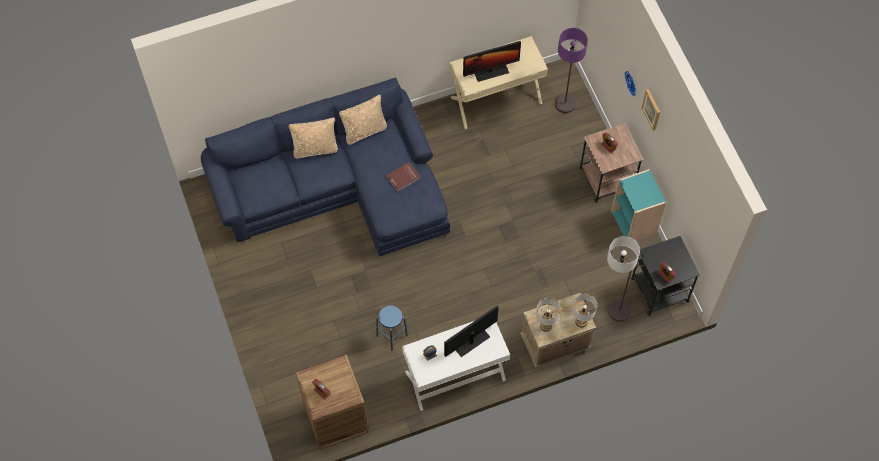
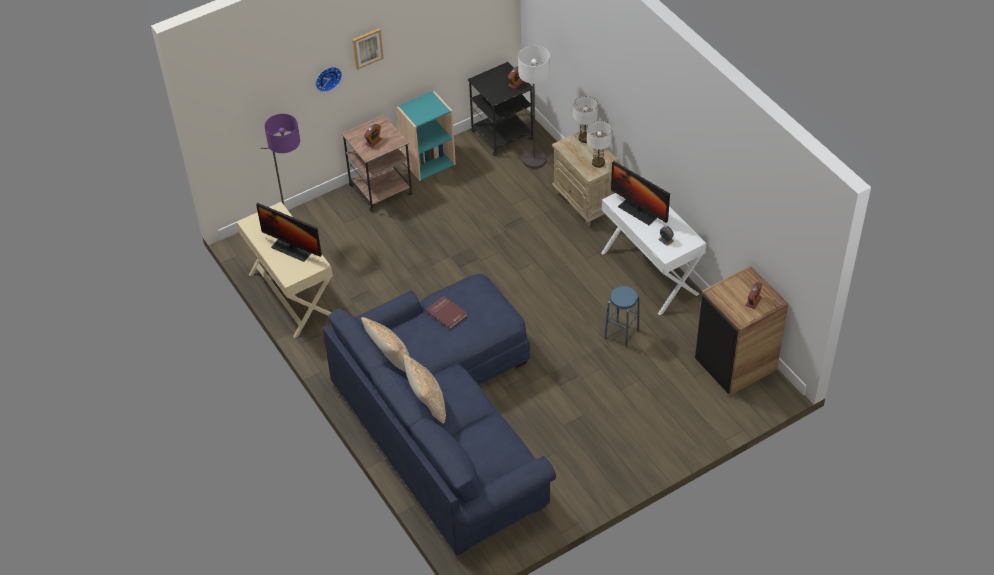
camera: 100 degrees left, 15 degrees down
monitor [463,41,521,82] -> monitor turned 150 degrees clockwise [256,203,322,262]

